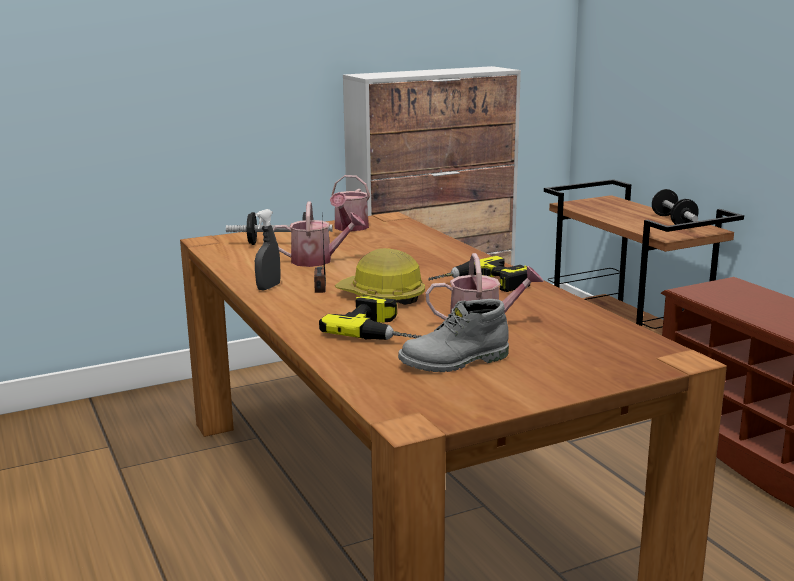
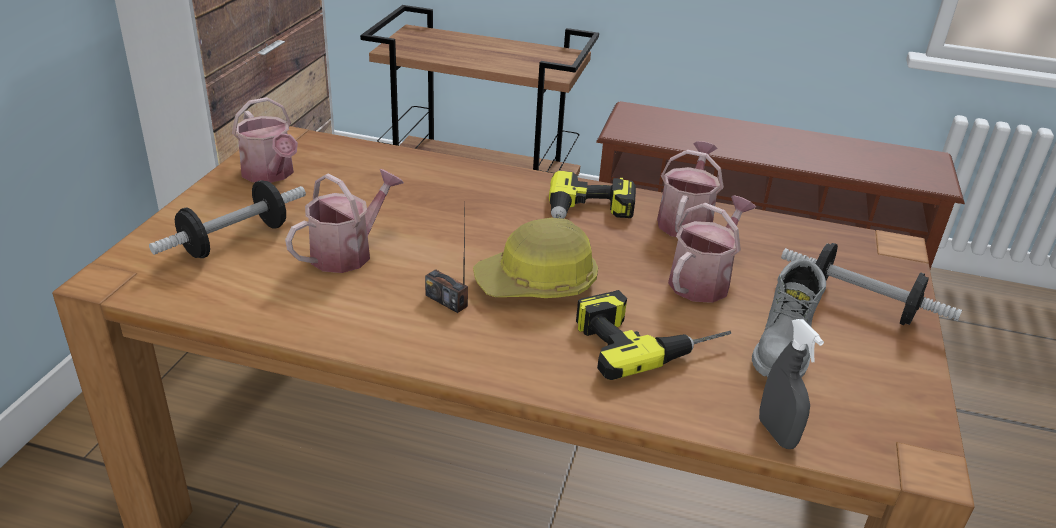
camera: 50 degrees left, 15 degrees up
grey spray bottle [255,209,281,291] -> grey spray bottle moved to [759,319,824,449]
dumbbell [652,189,699,225] -> dumbbell moved to [781,243,962,325]
none -> watering can [657,141,724,237]

